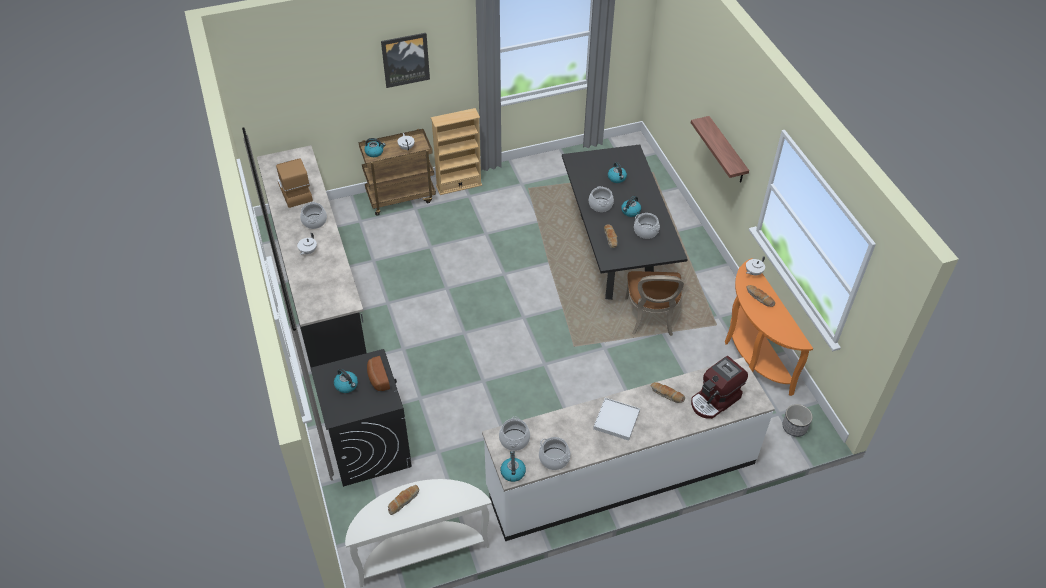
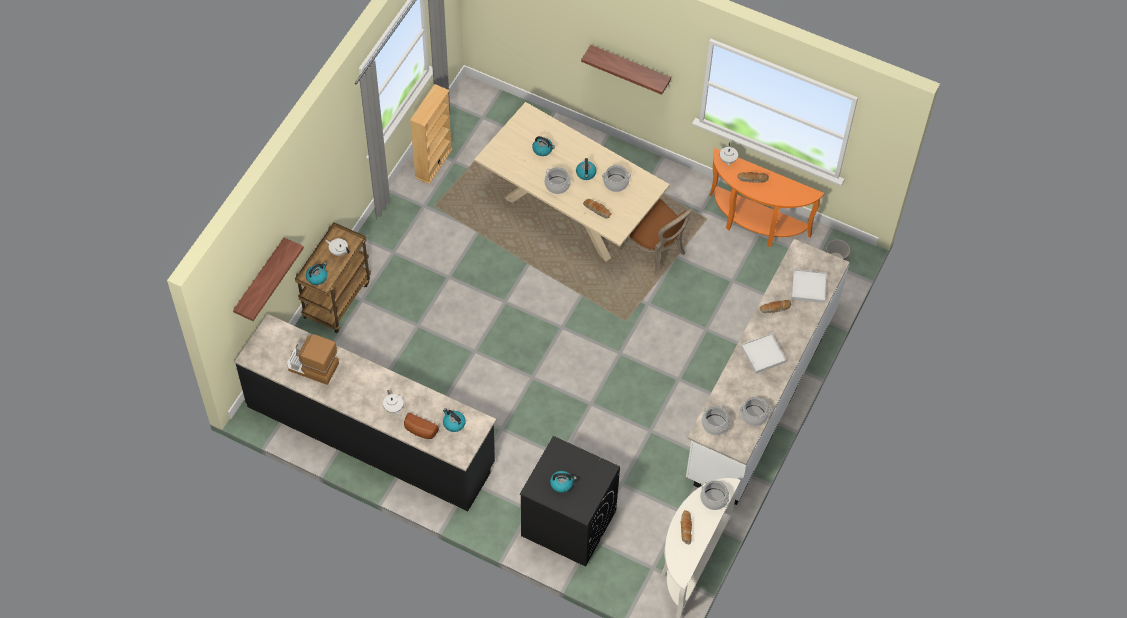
camera: 45 degrees left, 10 degrees up
cooking pot [300,202,327,229] -> cooking pot moved to [700,480,729,510]
bread [367,356,390,391] -> bread moved to [404,413,439,439]
picture [381,33,430,88] -> none
beige bookcase [431,108,482,195] -> beige bookcase moved to [410,84,453,184]
kettle [500,451,526,482] -> kettle moved to [443,408,466,432]
black dining table [562,145,688,300] -> beige dining table [474,102,670,262]
coffee machine [691,356,748,419] -> white tray [791,269,827,303]
none -> shelf [233,237,304,321]

